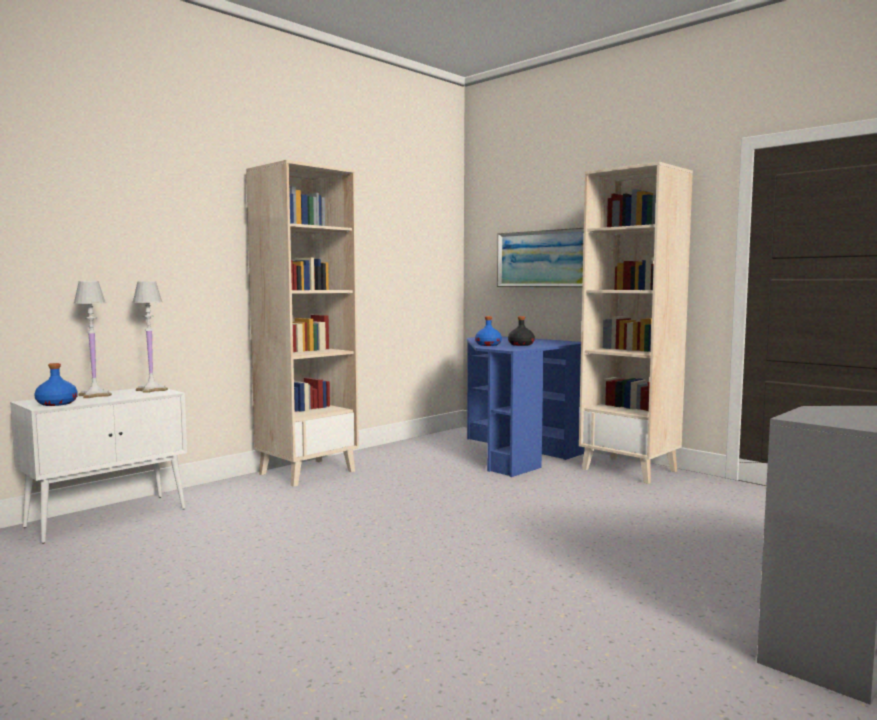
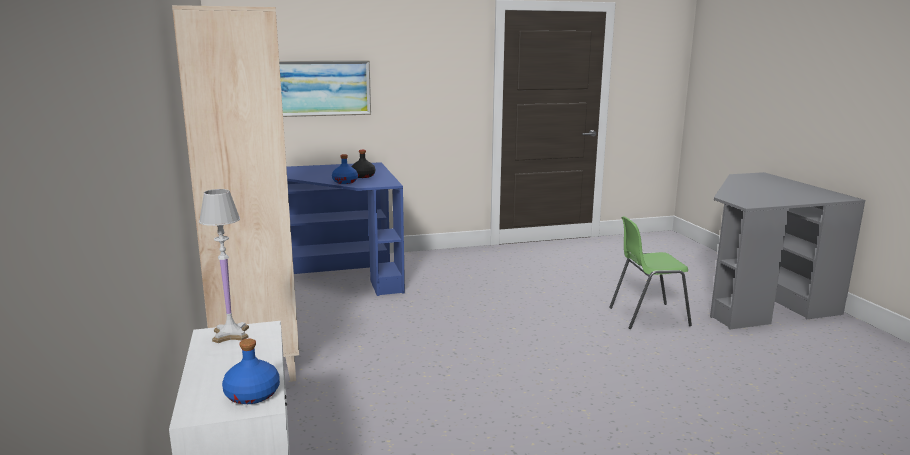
camera: 60 degrees left, 10 degrees up
white table lamp [74,281,112,398] -> none
beige bookcase [579,162,693,484] -> none
none -> green chair [609,216,692,329]

